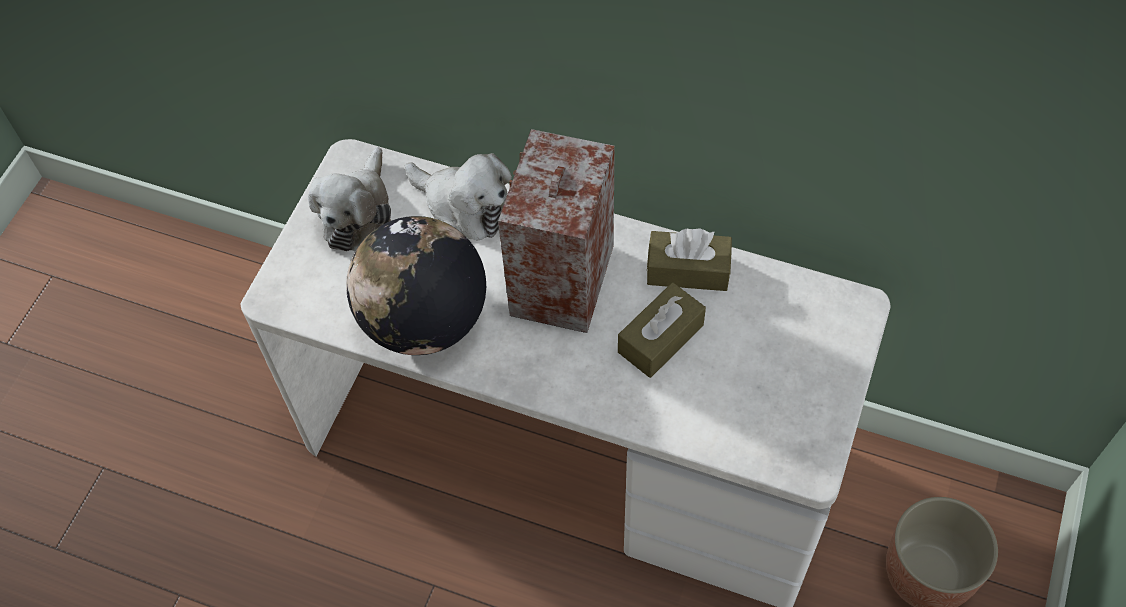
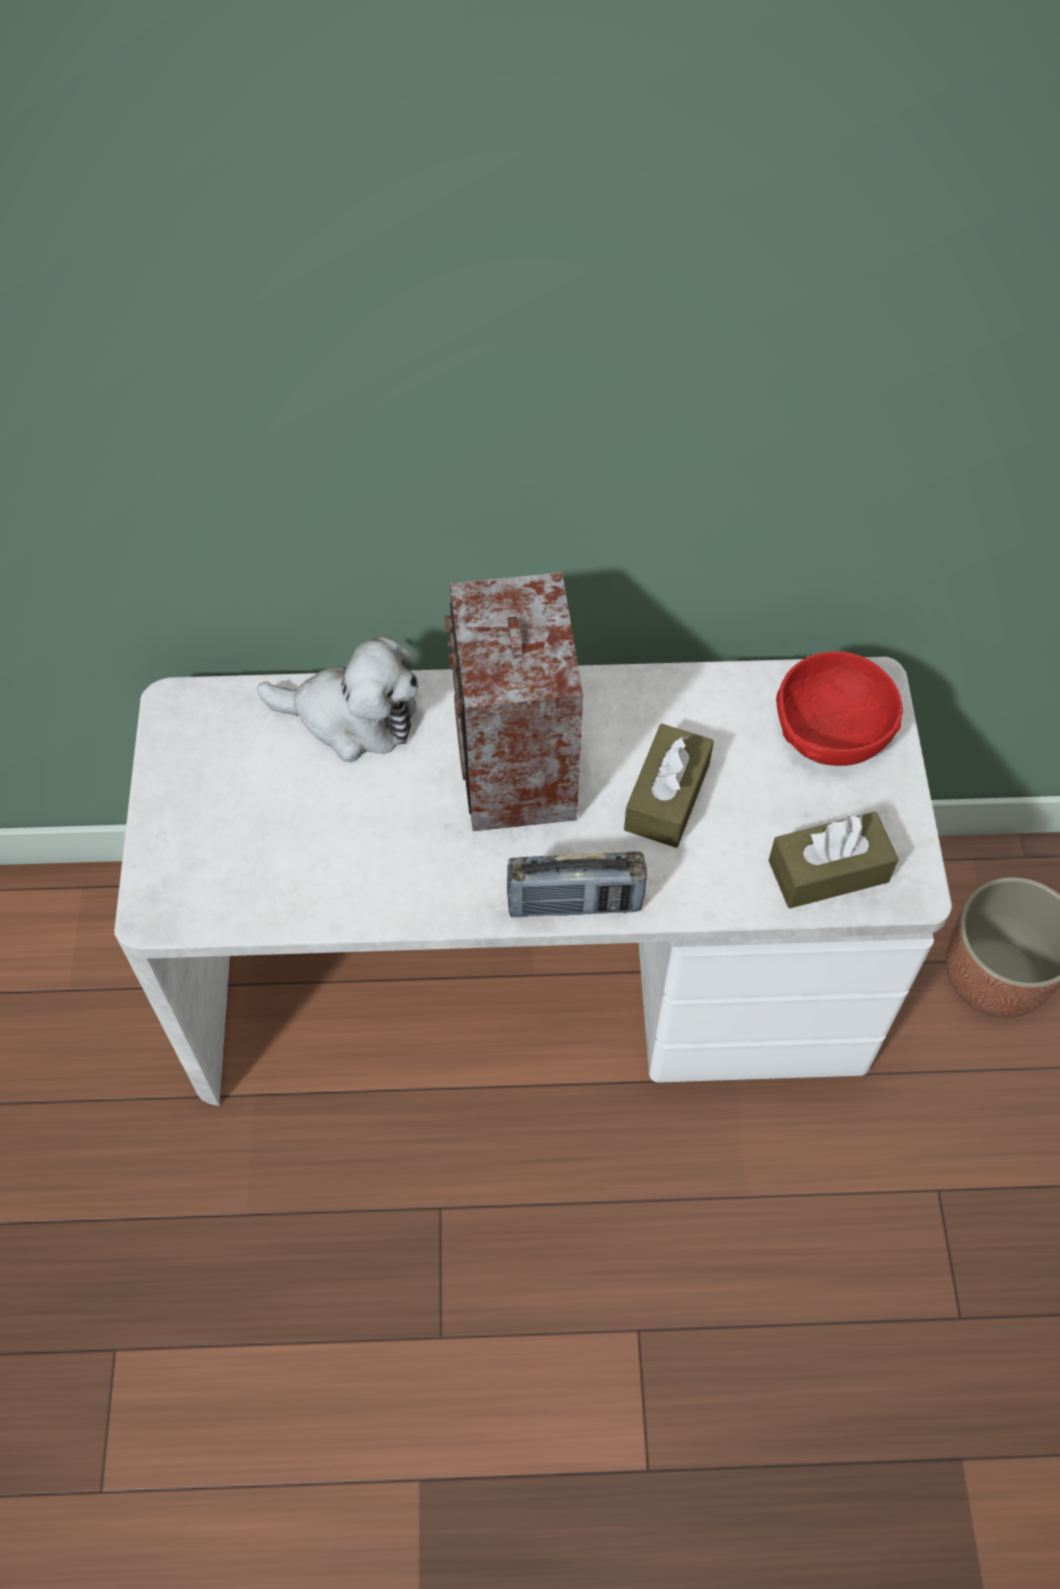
camera: 25 degrees left, 0 degrees up
plush toy [308,147,391,251] -> none
globe [346,216,486,355] -> none
brown tissue box [647,228,732,291] -> brown tissue box moved to [768,812,899,908]
none -> radio [507,851,647,917]
none -> red bowl [776,651,903,766]

